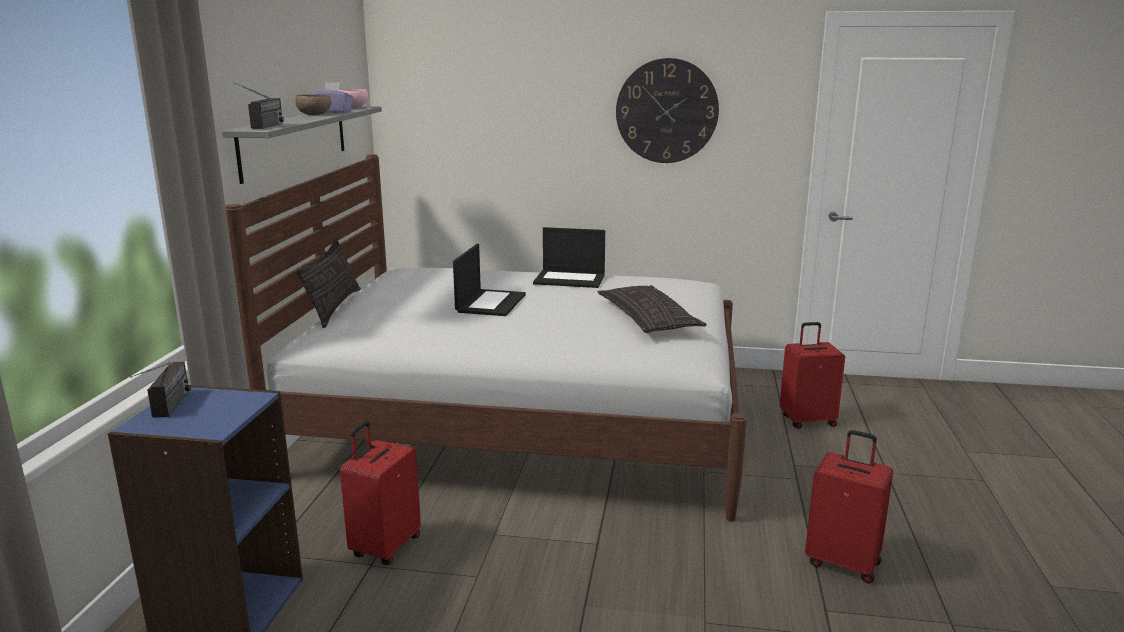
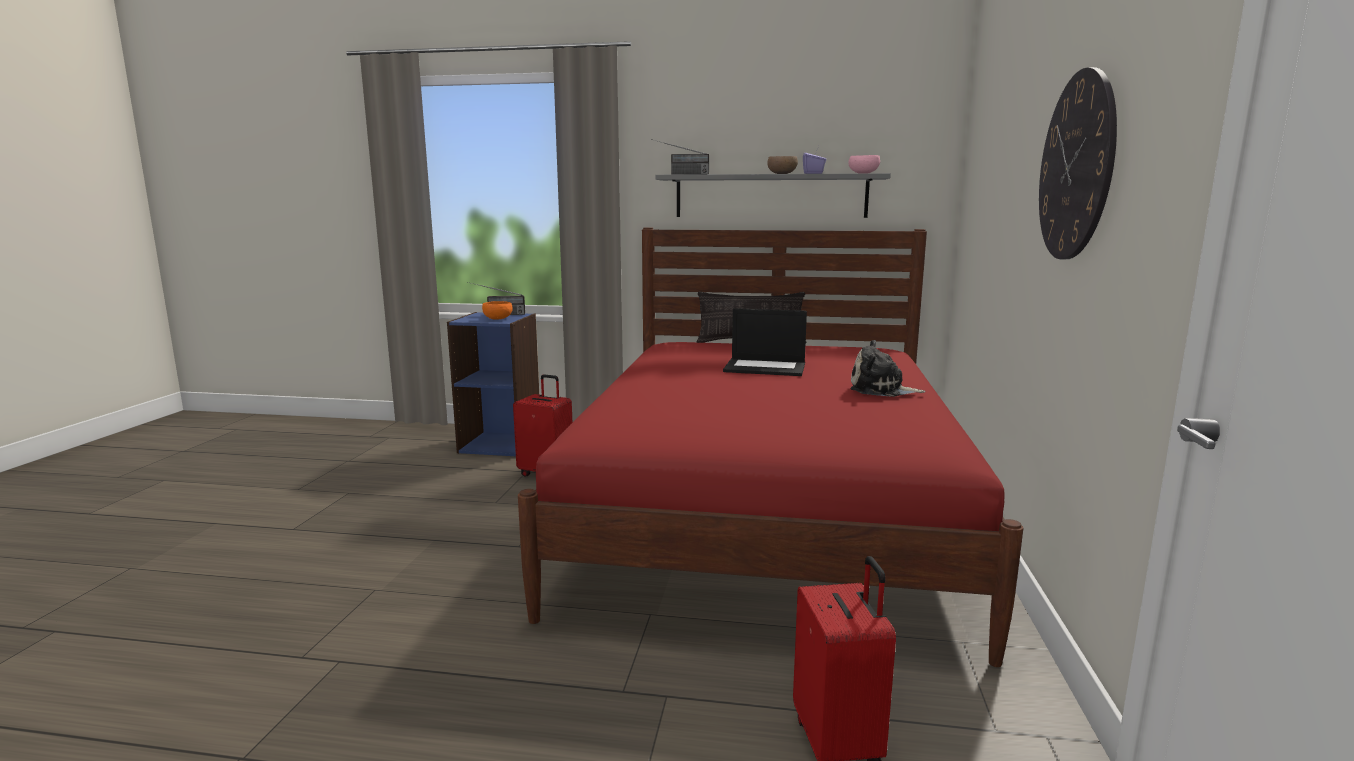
camera: 90 degrees right, 5 degrees down
white bed [225,154,747,522] -> red bed [518,227,1023,667]
laptop [533,227,605,288] -> plush toy [850,340,926,397]
pillow [597,285,707,333] -> none
red suitcase [805,430,893,584] -> none
none -> orange bowl [482,301,513,320]

